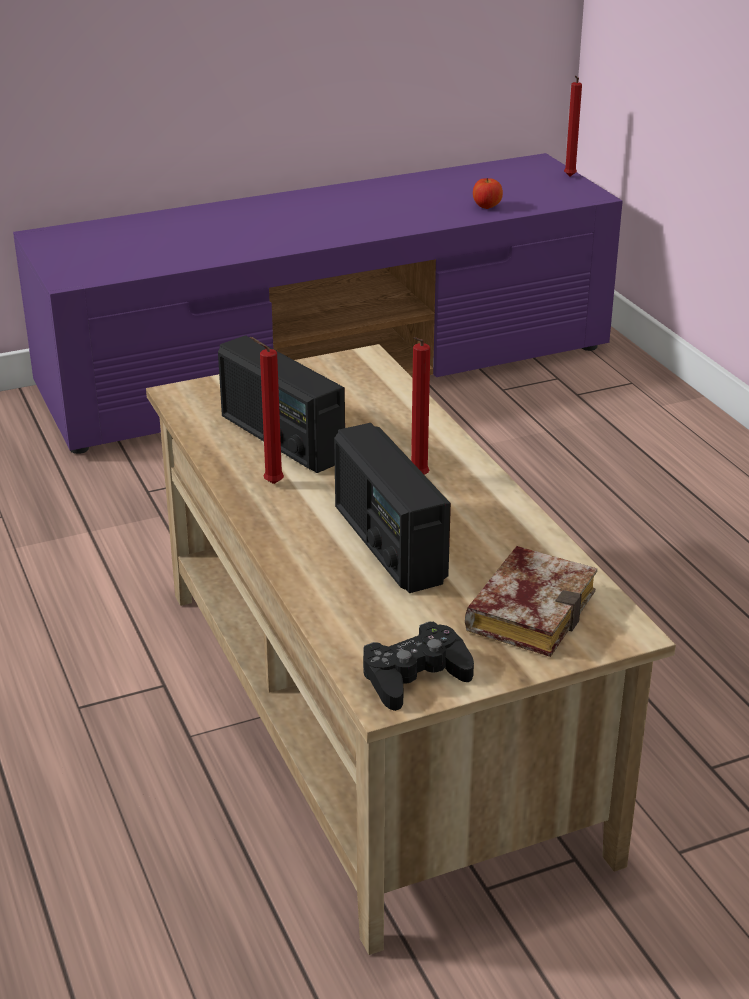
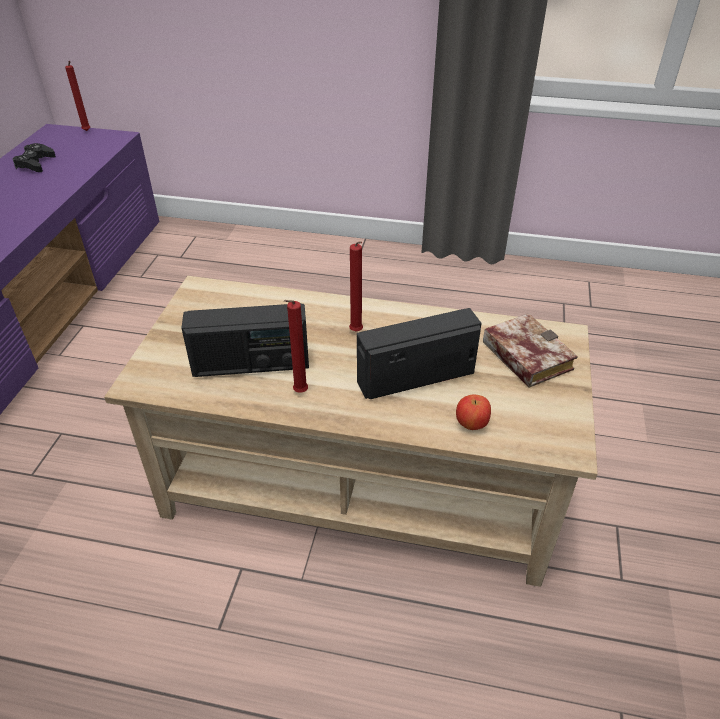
camera: 55 degrees left, 10 degrees up
radio [334,423,451,593] -> radio turned 150 degrees clockwise [357,308,481,399]
black game controller [363,621,474,711] -> black game controller moved to [13,143,56,172]
apple [473,178,503,209] -> apple moved to [456,395,491,430]

